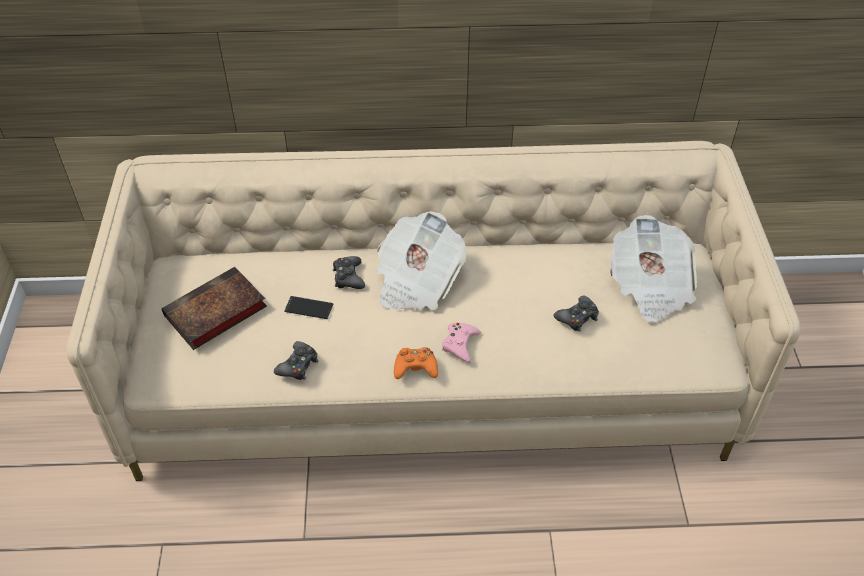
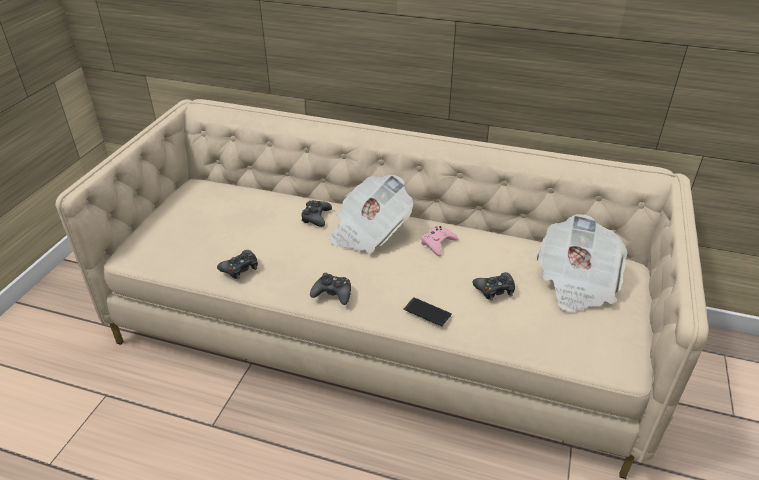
camera: 20 degrees right, 10 degrees down
book [161,267,267,350] -> none
phone [284,296,334,319] -> phone moved to [403,297,452,327]
orange game controller [394,347,438,379] -> black game controller [310,273,351,305]
pink game controller [442,323,481,362] -> pink game controller moved to [421,226,458,256]

